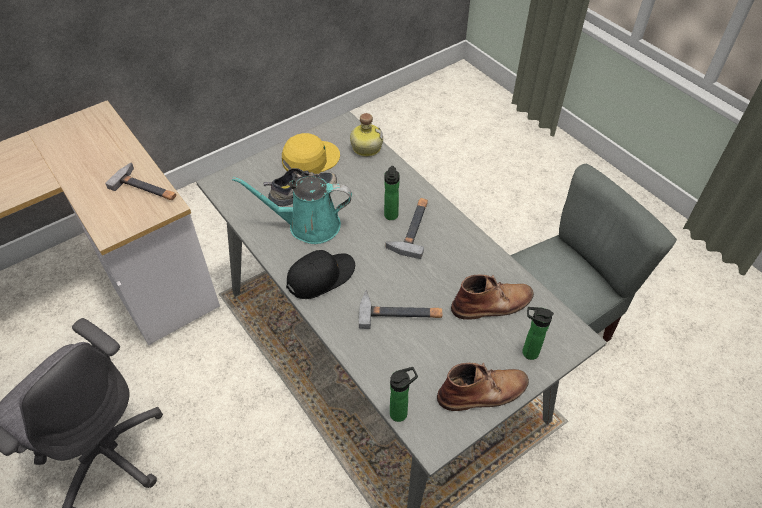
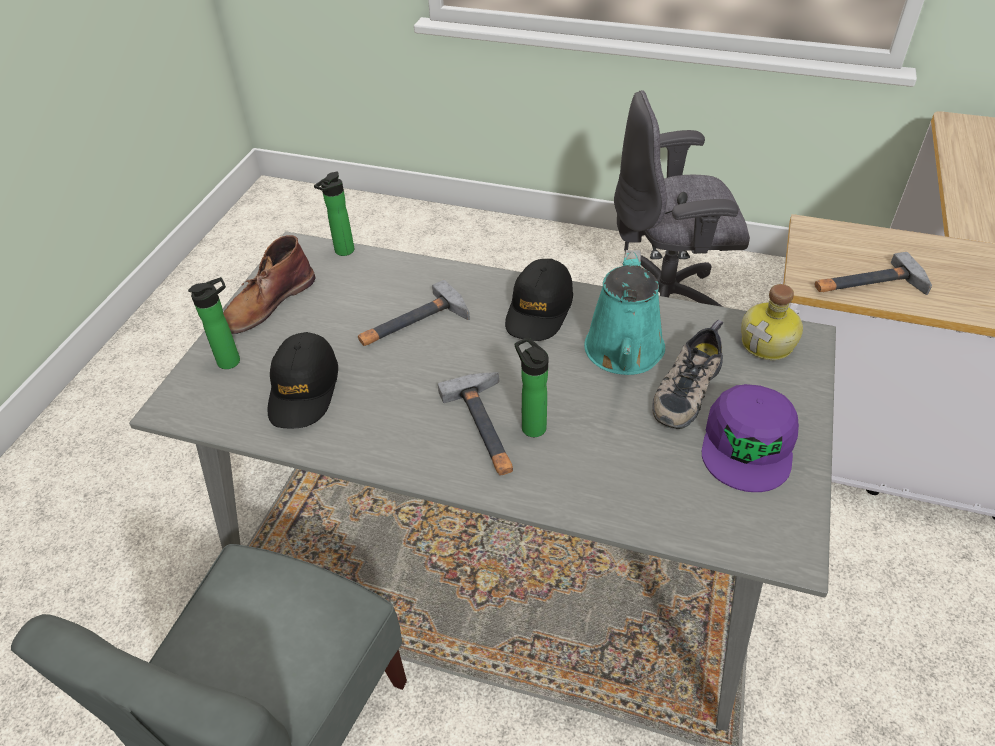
camera: 145 degrees right, 5 degrees down
turquoise watering can [232,176,352,244] -> turquoise watering can turned 135 degrees clockwise [584,250,665,375]
yellow cap [282,133,340,174] -> purple cap [702,384,799,492]
bottle [350,113,383,157] -> bottle moved to [741,284,803,360]
brown boot [451,274,534,320] -> black cap [268,332,338,428]

